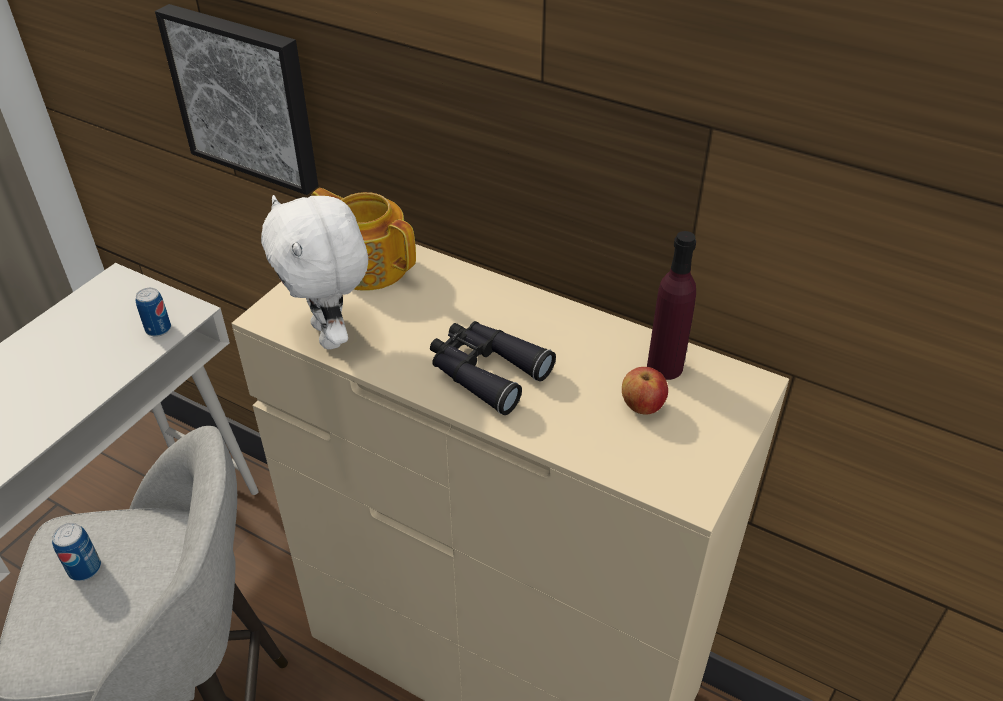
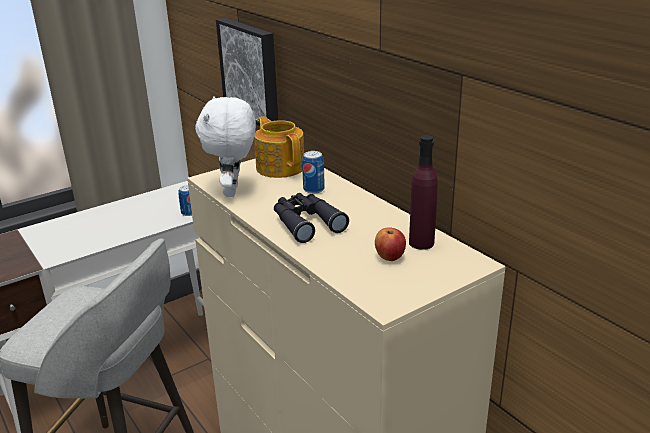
camera: 25 degrees right, 15 degrees down
can [52,523,101,581] -> can moved to [302,151,325,194]

